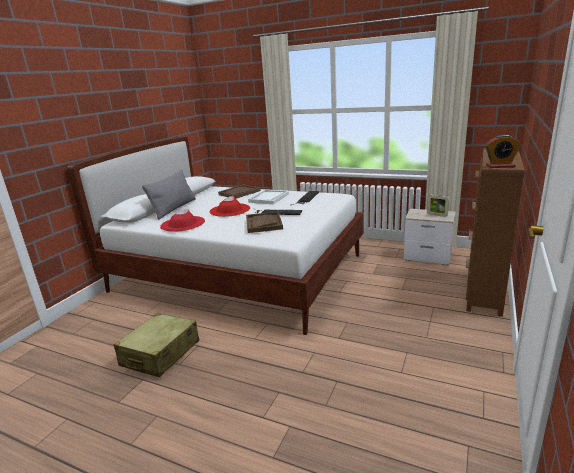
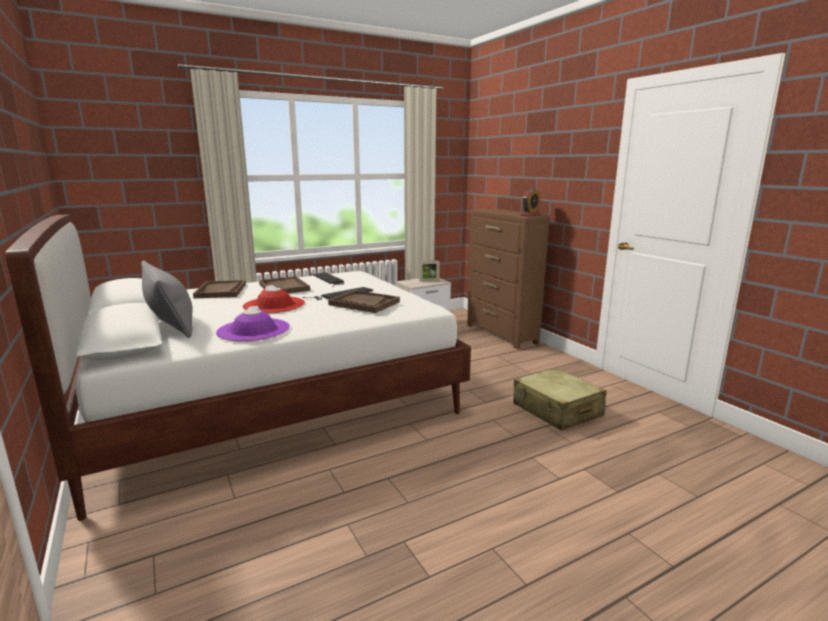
camera: 55 degrees left, 5 degrees down
beige suitcase [113,313,199,377] -> beige suitcase moved to [513,368,607,431]
red hat [160,209,205,232] -> purple hat [216,306,290,342]
white tray [248,190,289,204] -> brown tray [259,276,310,293]

